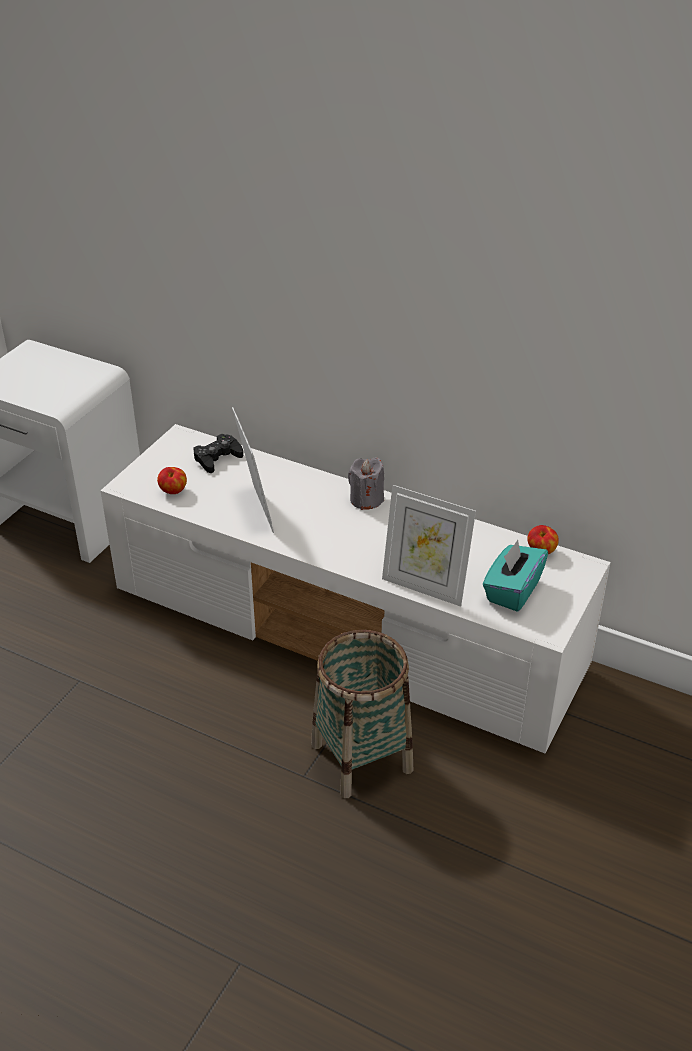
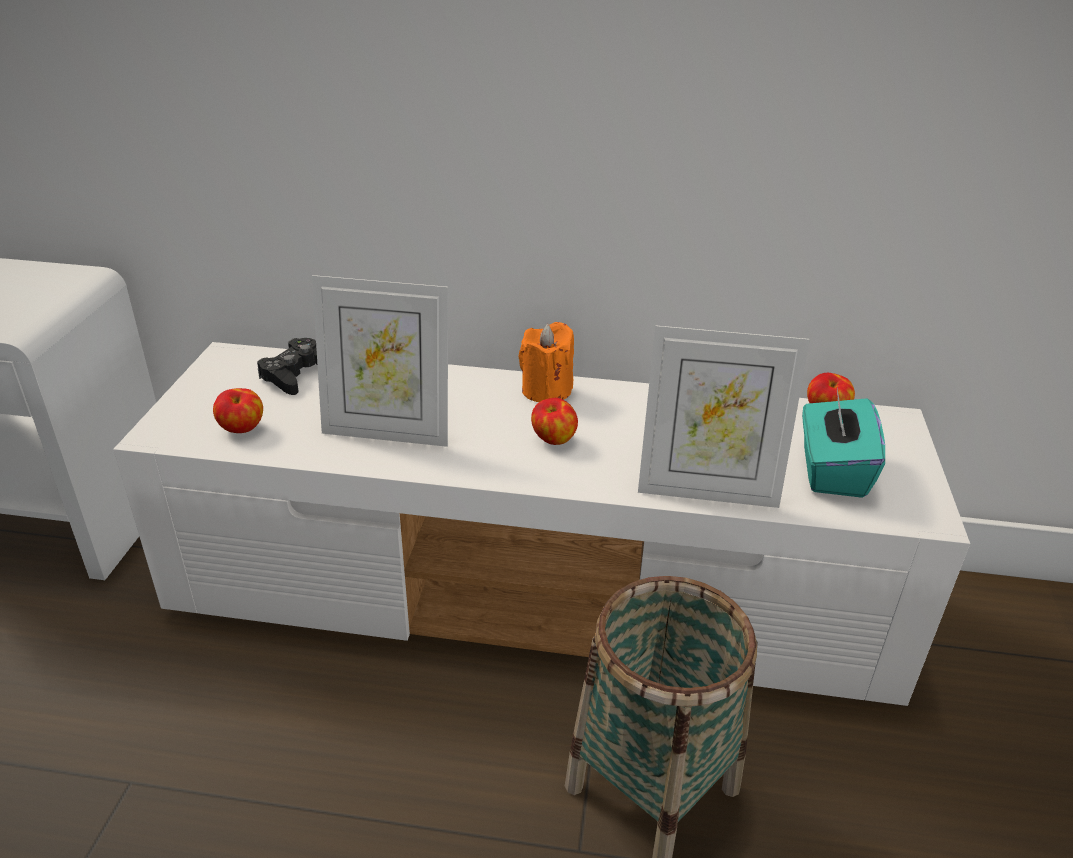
camera: 20 degrees left, 5 degrees down
picture frame [232,407,274,533] -> picture frame turned 135 degrees clockwise [312,275,448,447]
grey candle [348,457,384,510] -> orange candle [519,322,574,402]
none -> apple [531,398,578,445]

